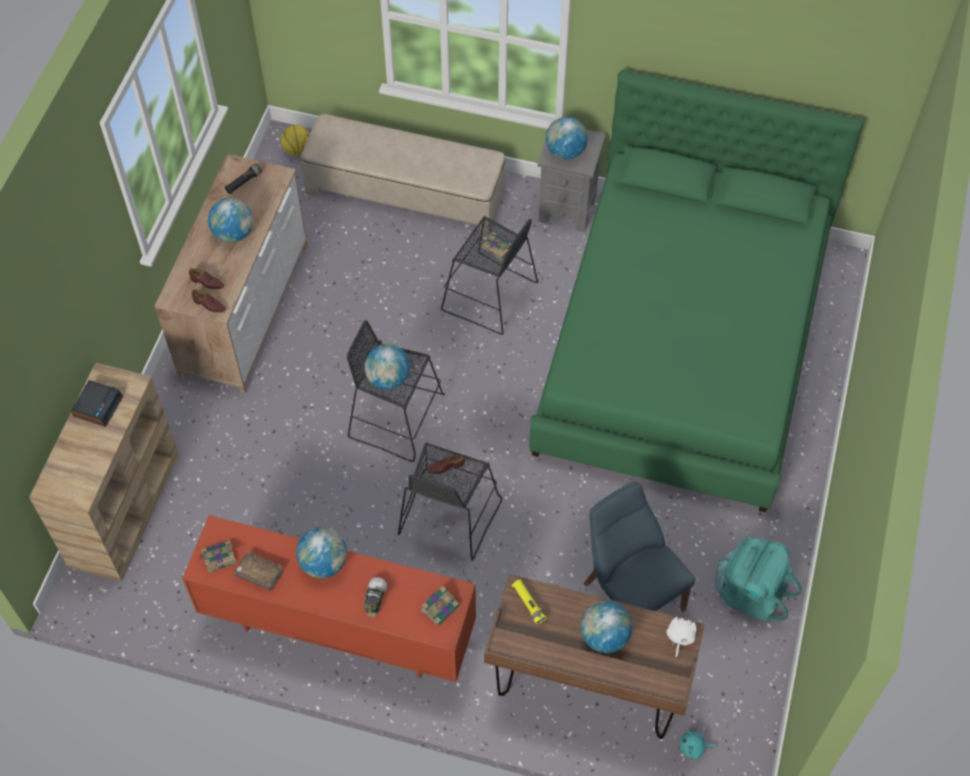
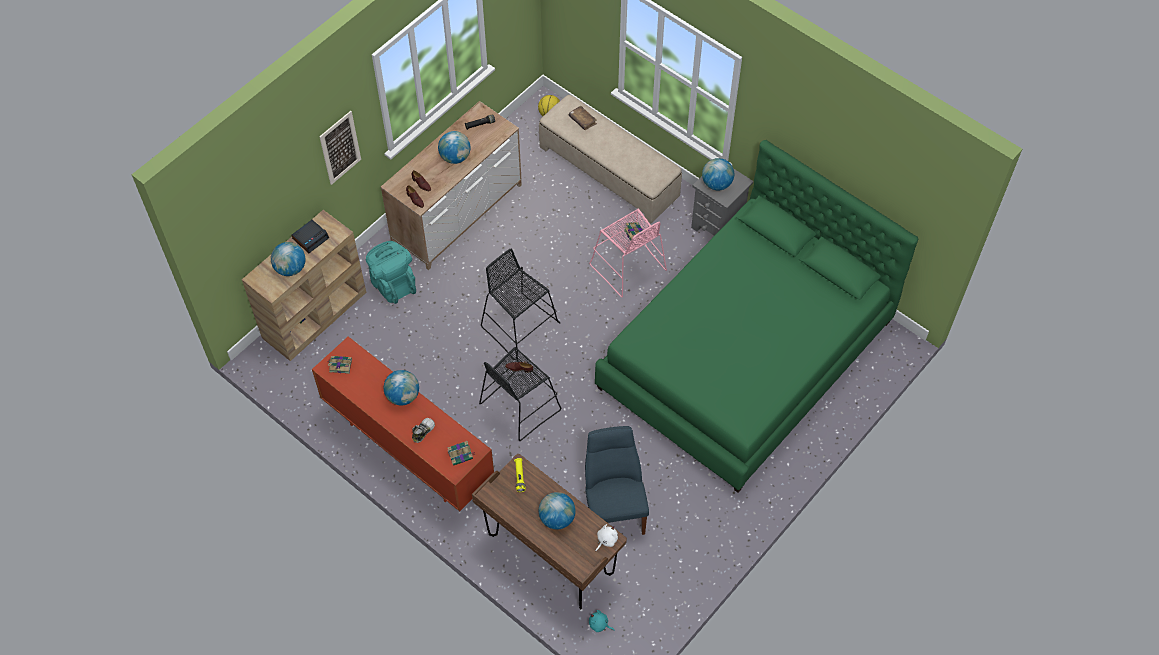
camera: 25 degrees right, 0 degrees up
brown book [235,551,284,591] -> brown book moved to [569,106,597,130]
globe [364,344,410,390] -> globe moved to [271,242,305,276]
black stool [441,216,538,335] -> pink stool [589,208,667,297]
turquoise backpack [715,537,802,622] -> turquoise backpack moved to [366,241,416,304]
none -> picture [319,111,361,185]

